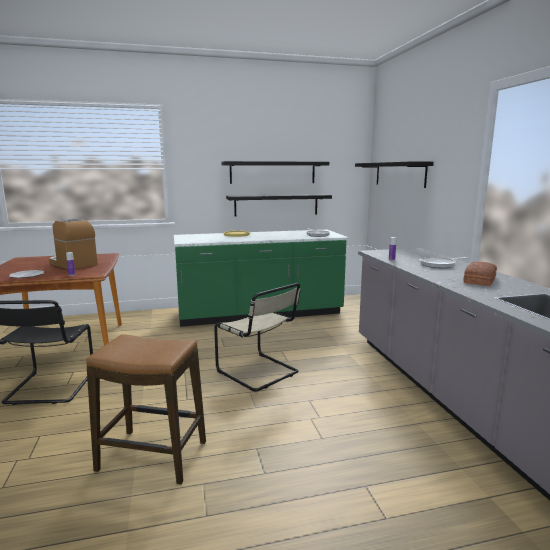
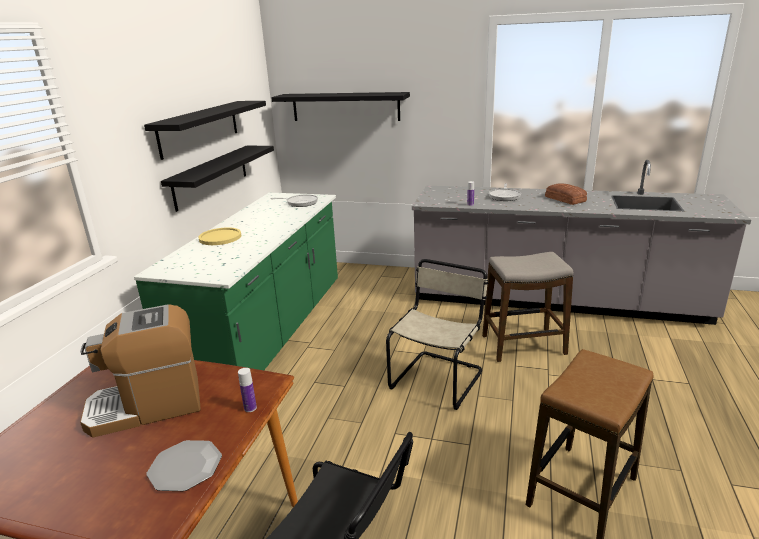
camera: 60 degrees left, 10 degrees up
beige chair [214,283,301,391] -> beige chair turned 45 degrees counterclockwise [386,259,488,410]
none -> stool [482,252,573,362]

